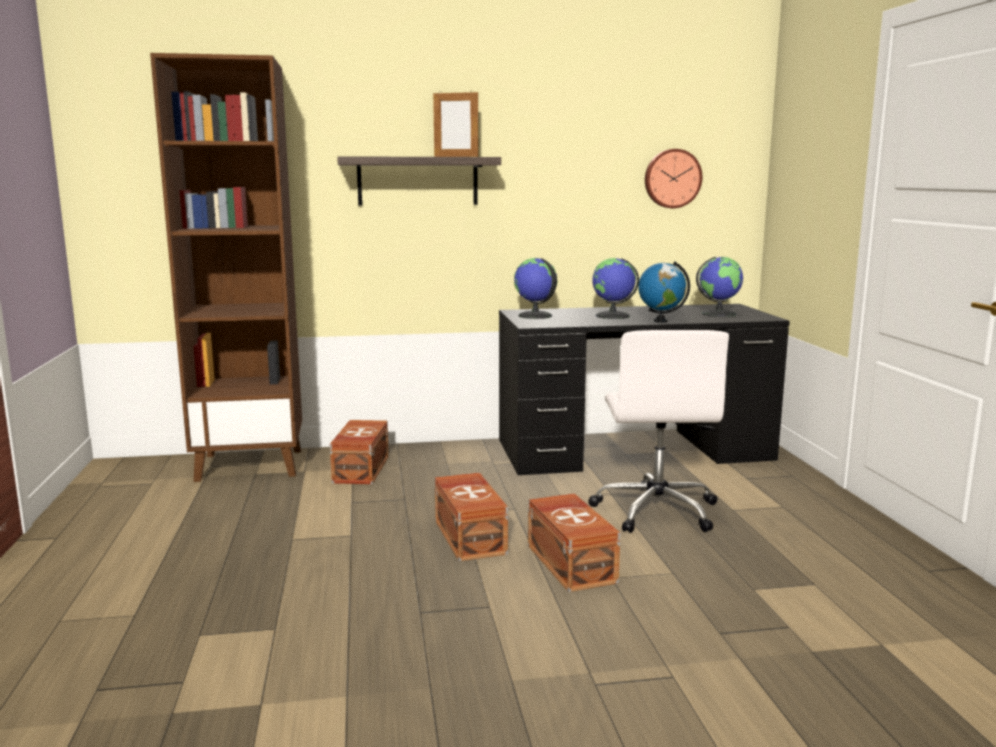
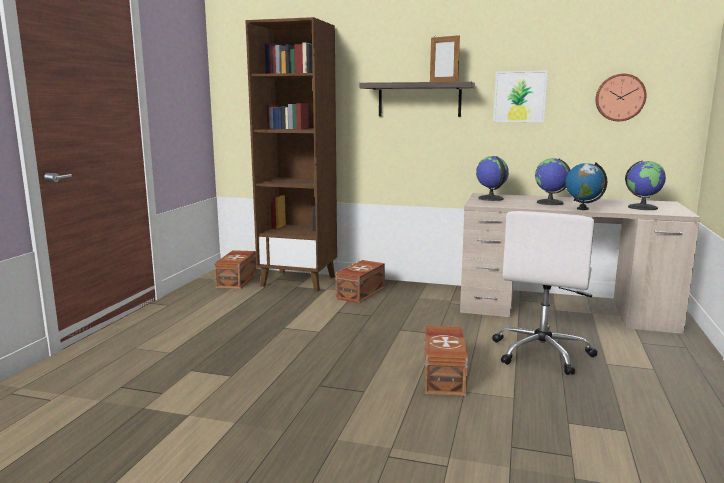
camera: 25 degrees right, 0 degrees up
brown storage box [435,473,508,561] -> brown storage box moved to [214,250,257,289]
black desk [499,304,790,475] -> beige desk [460,193,700,334]
none -> picture [493,71,548,122]

